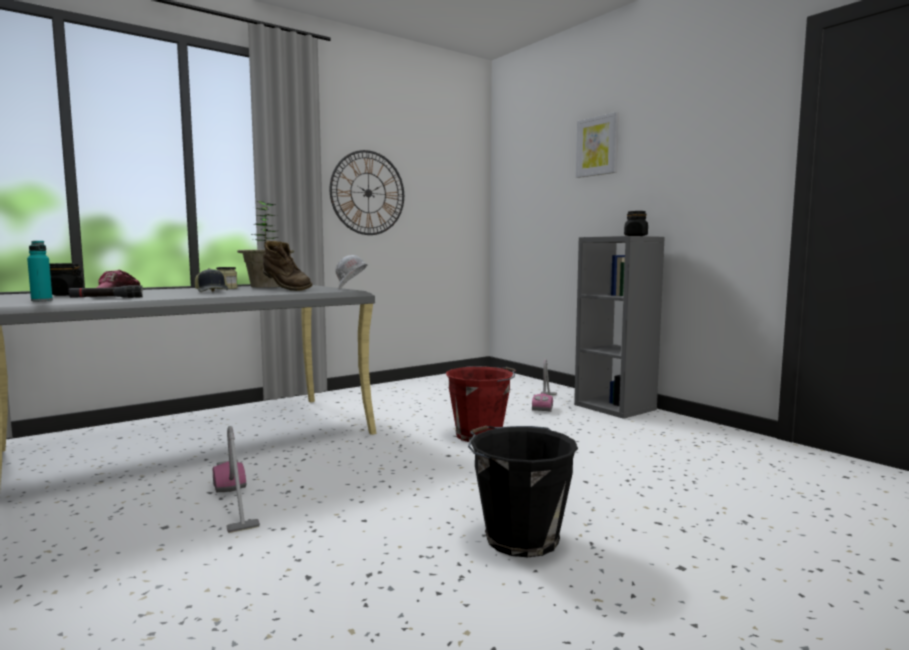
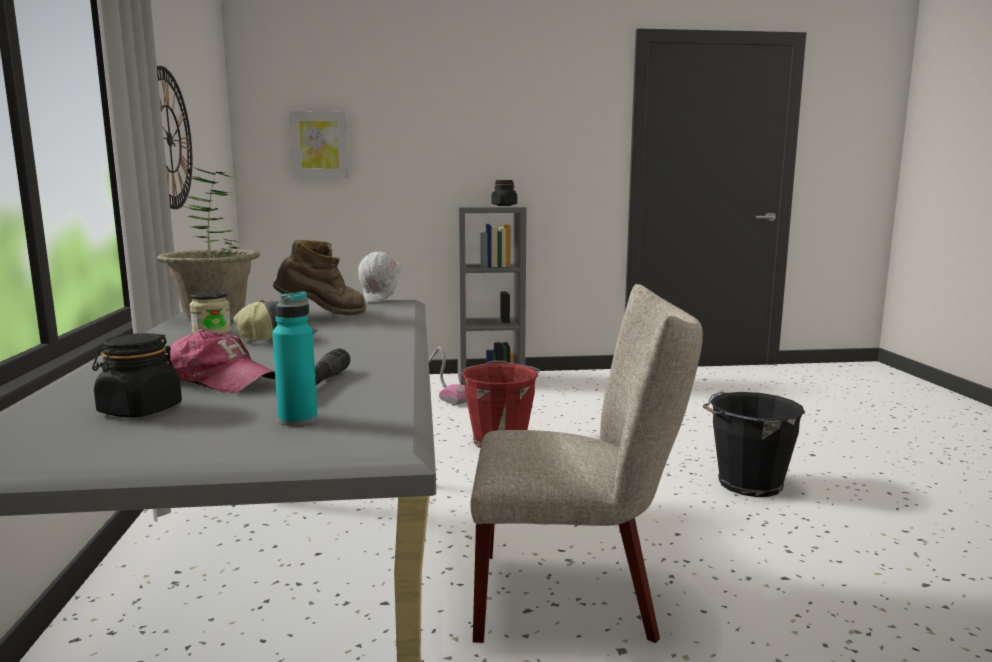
camera: 60 degrees left, 5 degrees up
vacuum cleaner [213,426,260,533] -> beige chair [470,284,703,643]
picture [576,112,619,178] -> picture moved to [289,111,349,178]

